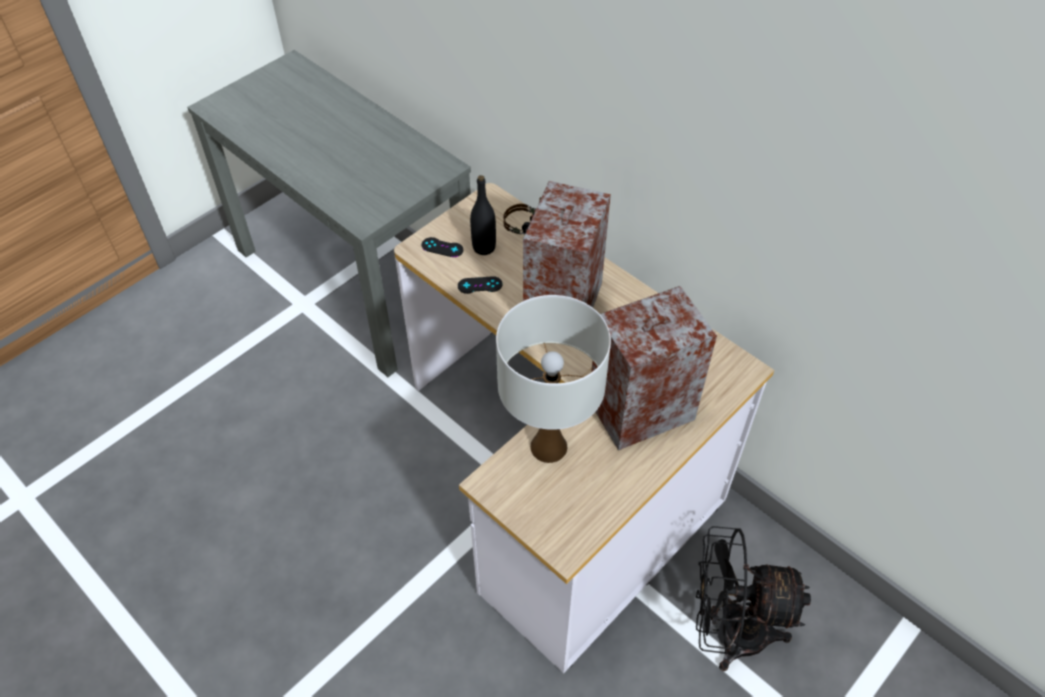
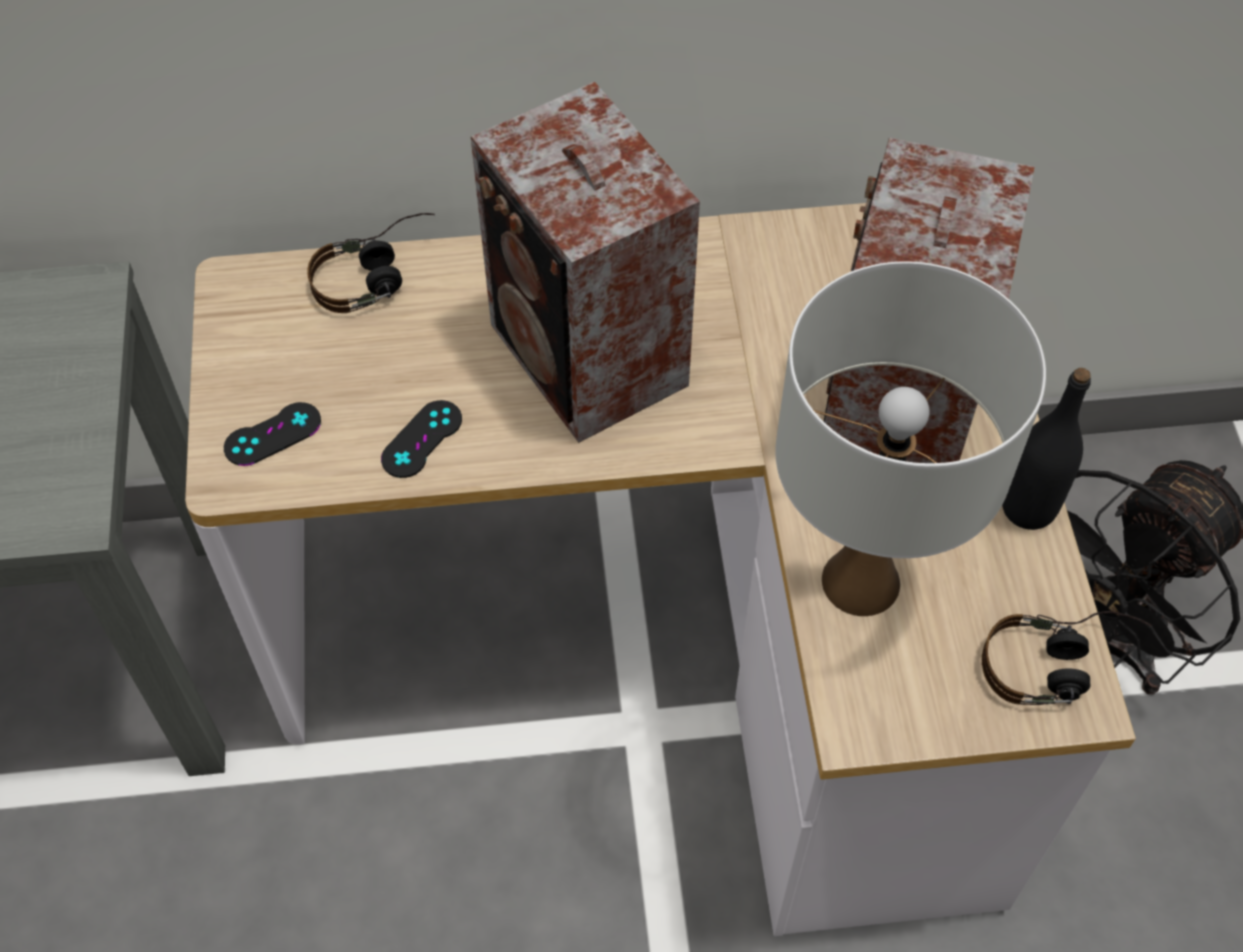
camera: 50 degrees left, 5 degrees up
black bottle [470,175,496,255] -> black bottle moved to [1002,368,1091,530]
none -> headphones [982,611,1152,705]

